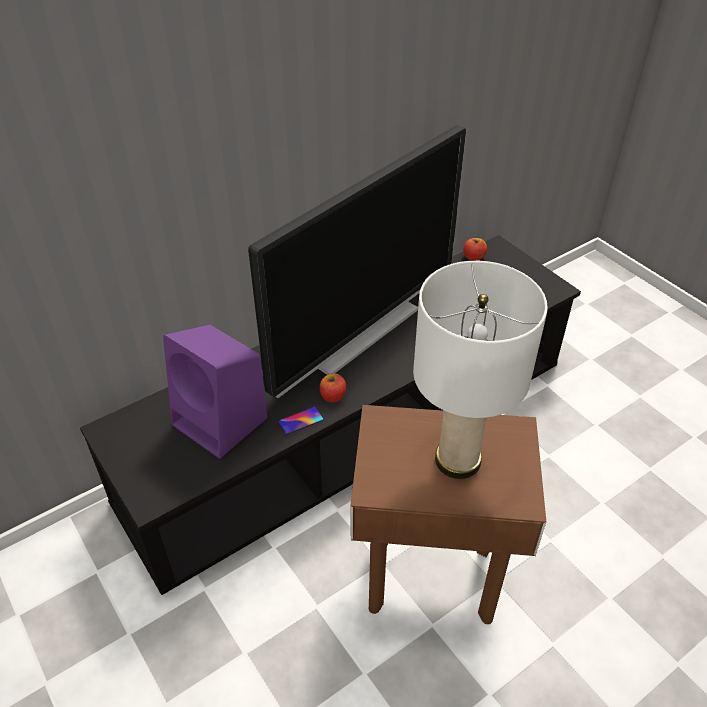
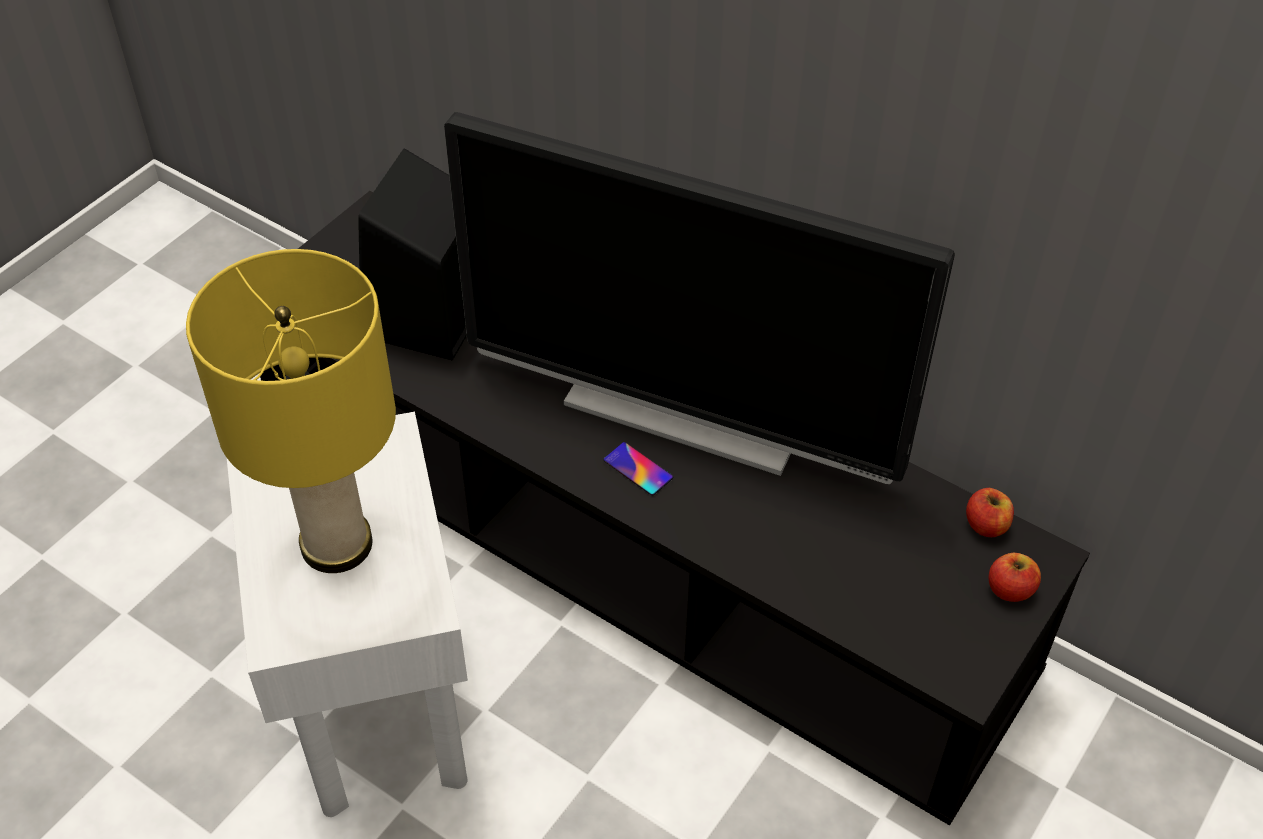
camera: 70 degrees right, 5 degrees up
purple speaker [163,325,268,459] -> black speaker [358,148,467,360]
phone [278,407,324,435] -> phone moved to [603,442,673,495]
apple [320,373,346,402] -> apple moved to [989,552,1041,602]
brown side table [350,405,546,624] -> white side table [227,412,468,817]
white table lamp [413,261,548,479] -> yellow table lamp [186,249,396,573]

